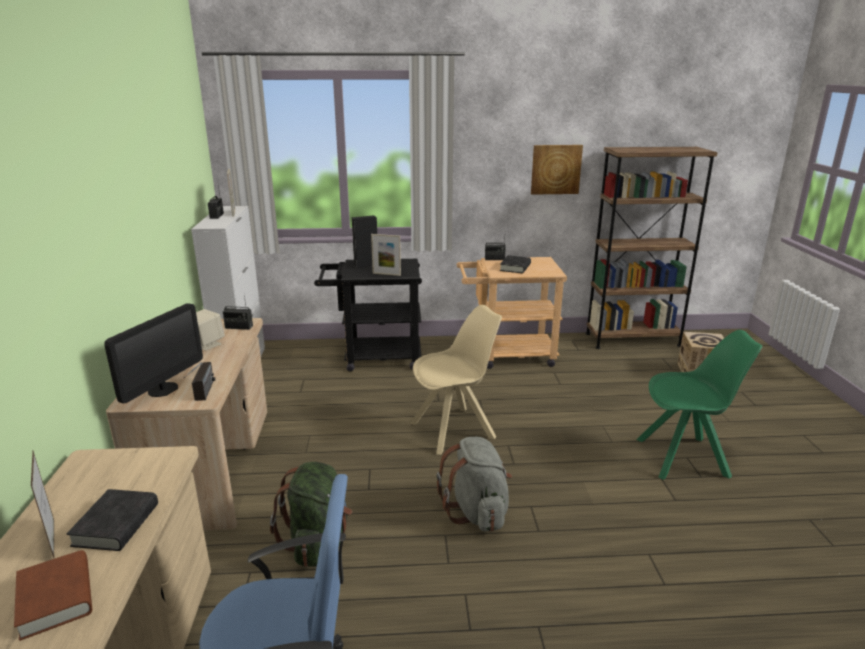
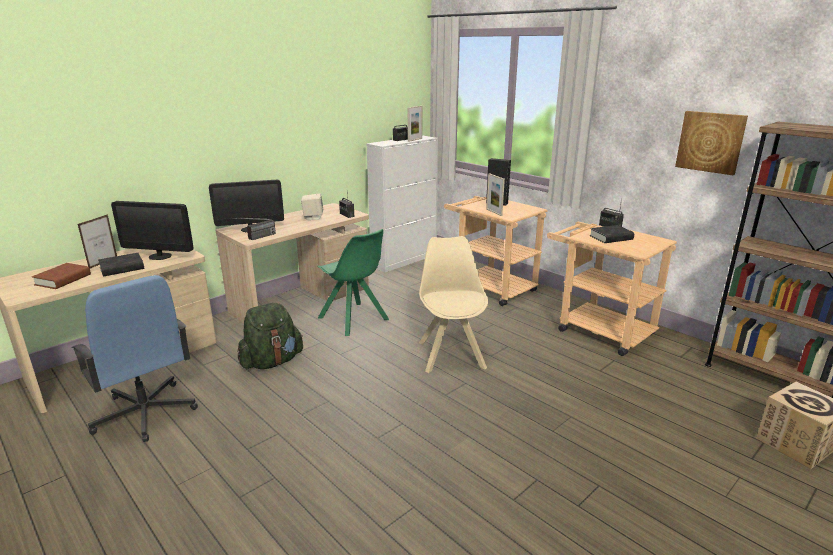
camera: 50 degrees right, 0 degrees up
black cart [314,259,422,372] -> beige cart [444,196,548,306]
beige chair [410,305,502,455] -> beige chair turned 120 degrees counterclockwise [419,236,488,373]
grey backpack [437,437,512,532] -> none
green chair [636,330,762,480] -> green chair moved to [318,229,389,336]
none -> monitor [111,201,193,260]

